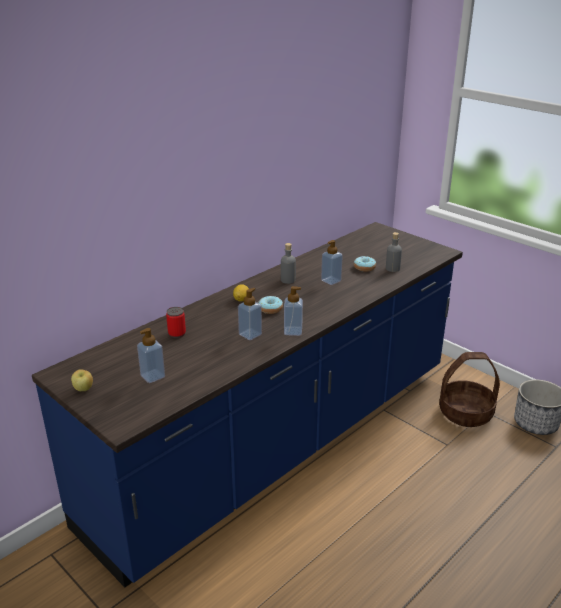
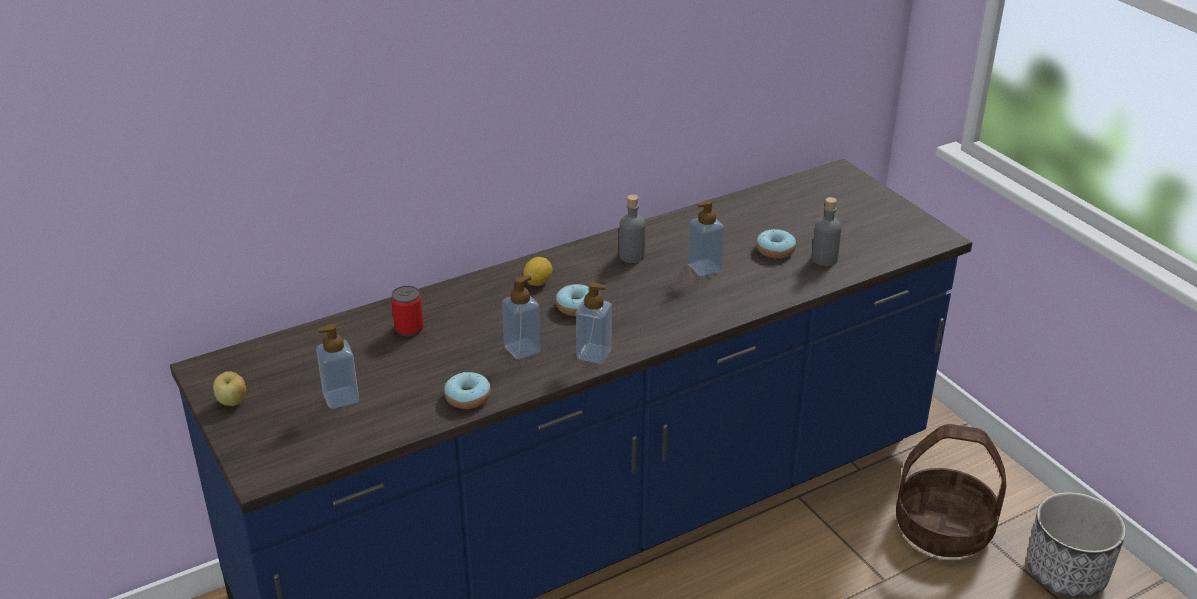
camera: 15 degrees right, 5 degrees up
none -> donut [444,372,491,409]

